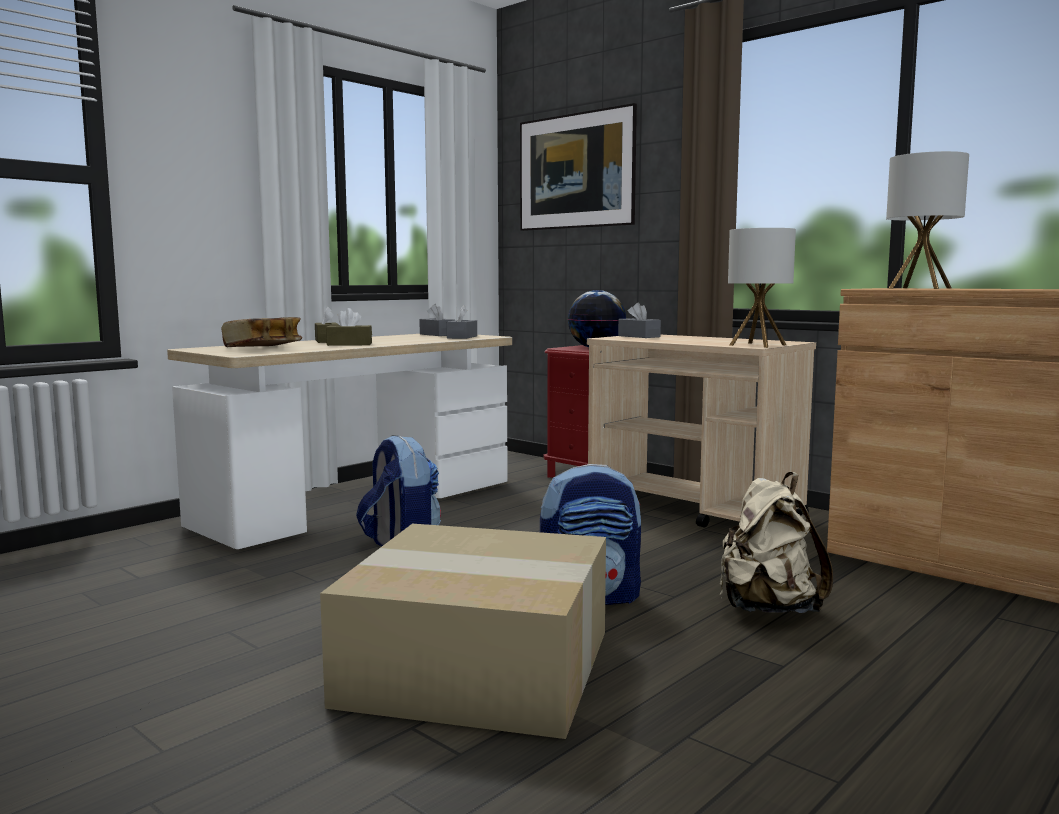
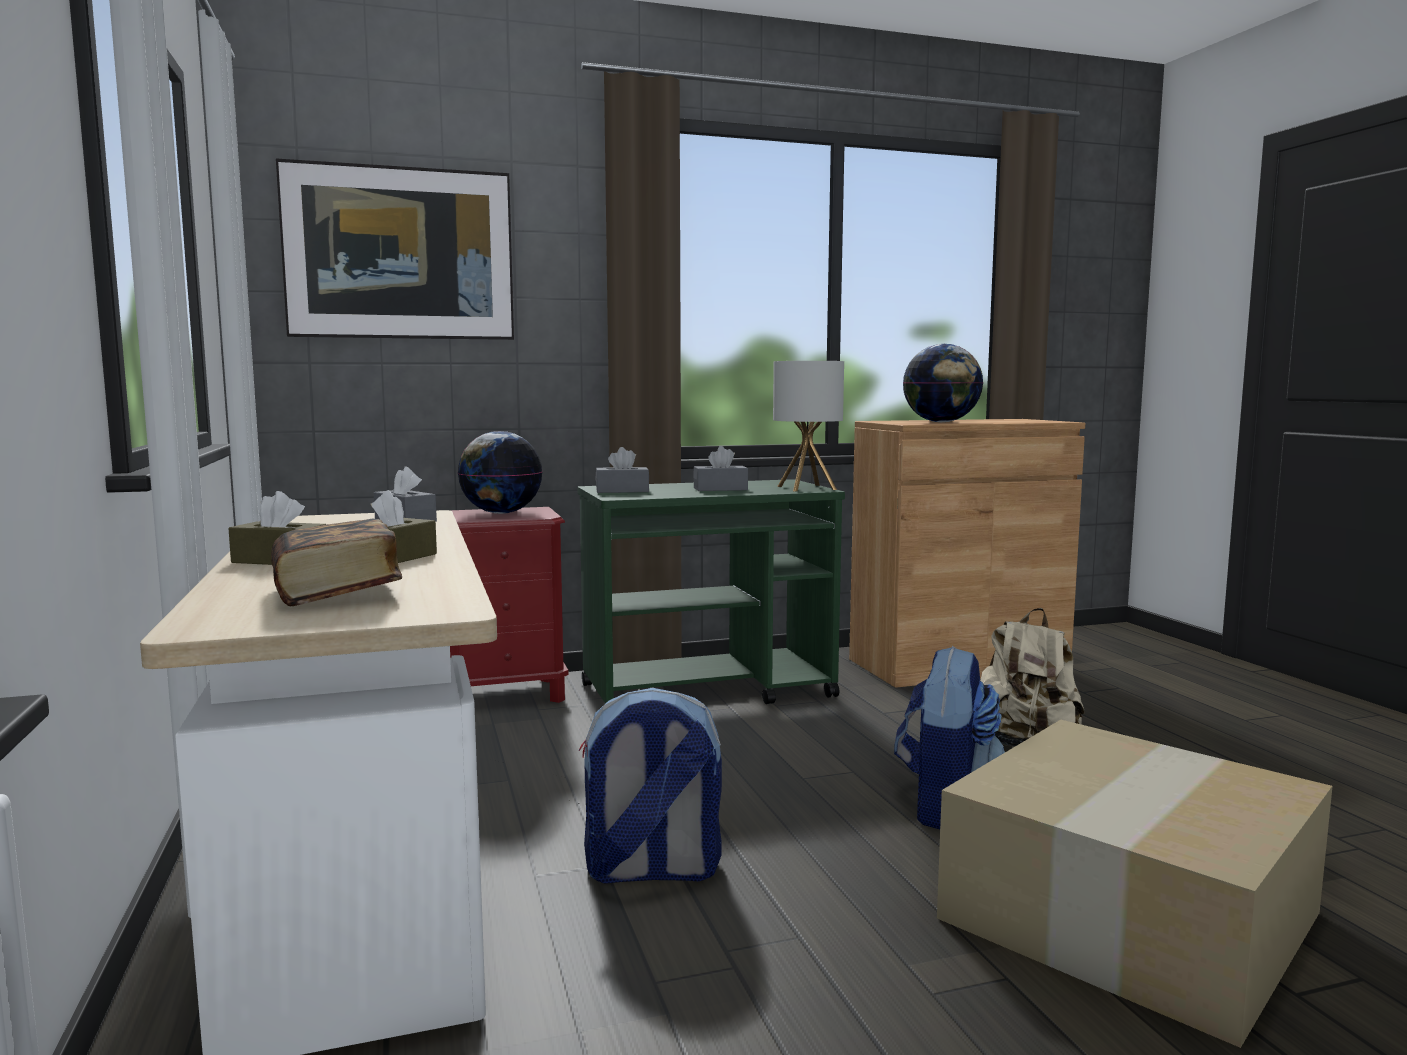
camera: 60 degrees left, 0 degrees up
grey tissue box [419,304,455,336] -> grey tissue box moved to [693,446,748,491]
beige cart [587,335,816,528] -> green cart [577,479,845,704]
table lamp [886,151,969,289] -> globe [903,344,983,422]

